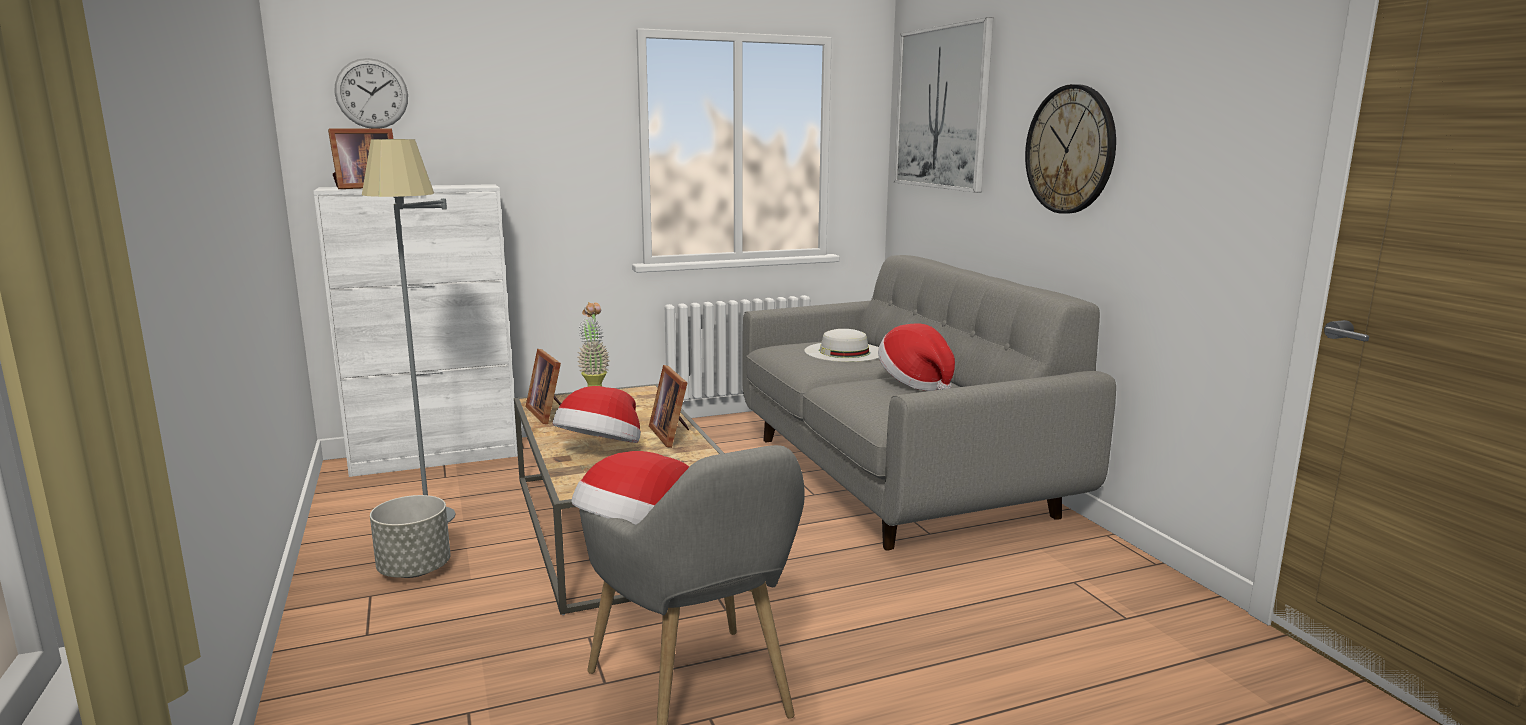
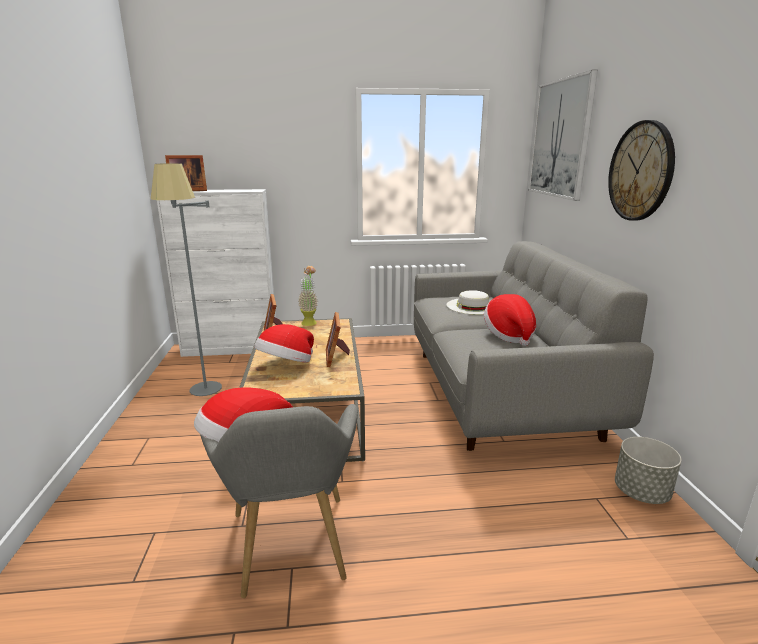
camera: 15 degrees right, 5 degrees up
wall clock [335,58,408,129] -> none
grey planter [370,495,451,578] -> grey planter moved to [615,437,681,504]

